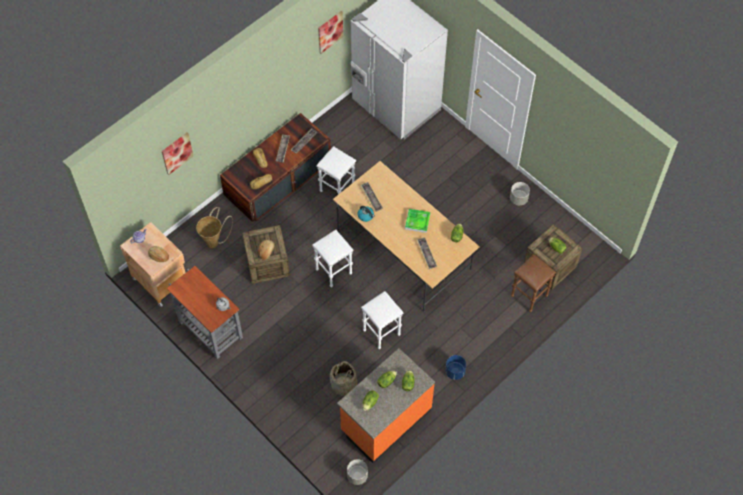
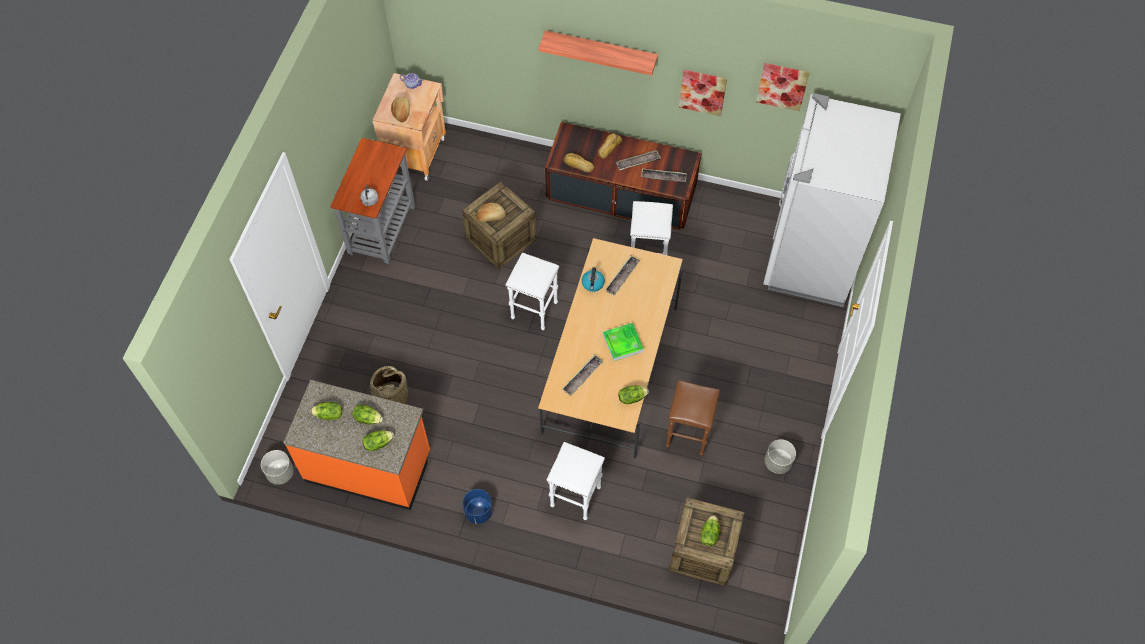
camera: 60 degrees right, 0 degrees up
picture [162,132,193,175] -> picture moved to [679,70,727,116]
basket [196,207,233,249] -> none
white stool [361,291,403,349] -> white stool moved to [547,442,605,520]
brown stool [511,254,556,312] -> brown stool moved to [666,380,720,456]
none -> shelf [538,30,658,75]

